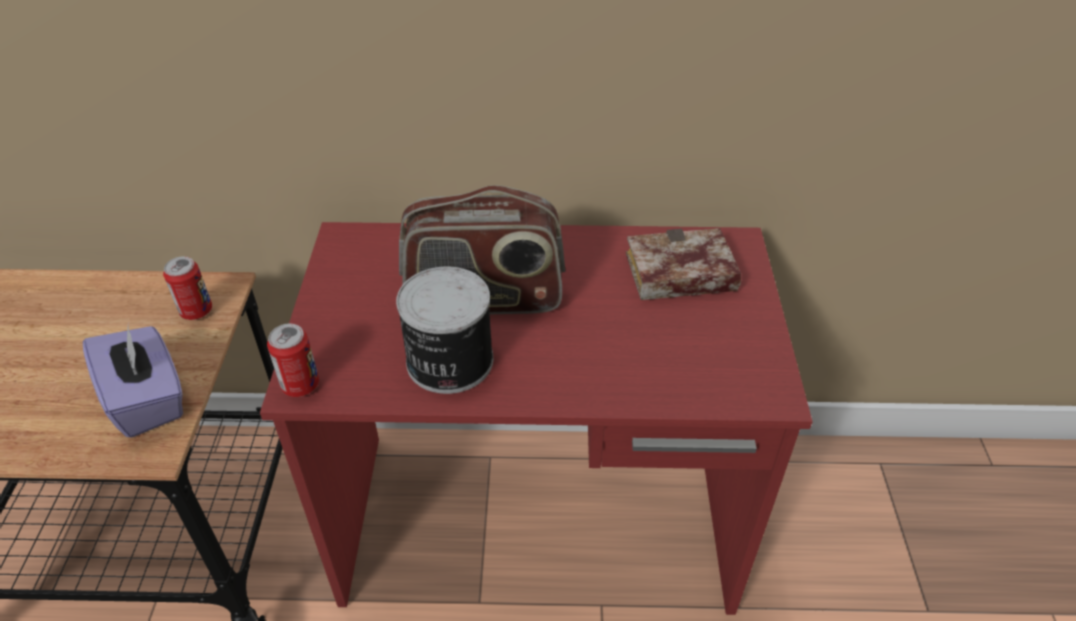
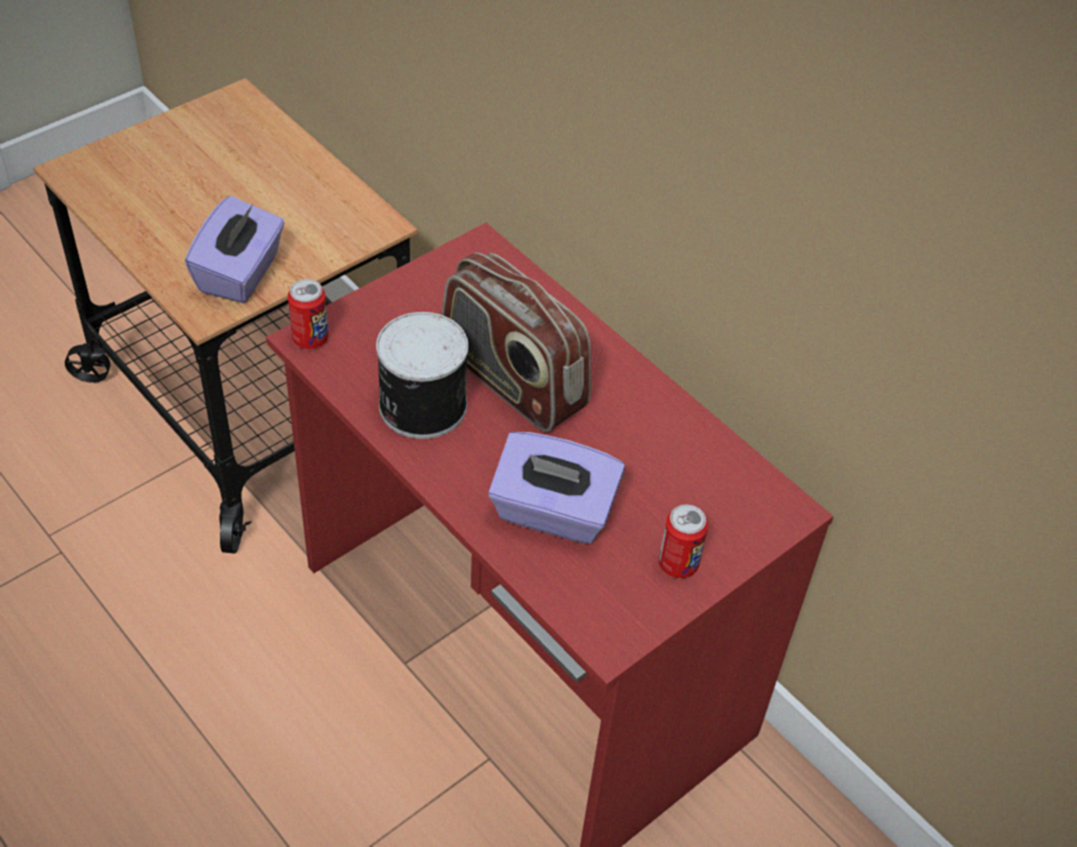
camera: 45 degrees right, 5 degrees up
can [163,256,212,320] -> can moved to [659,505,708,578]
book [626,228,741,300] -> none
none -> purple tissue box [488,432,625,544]

